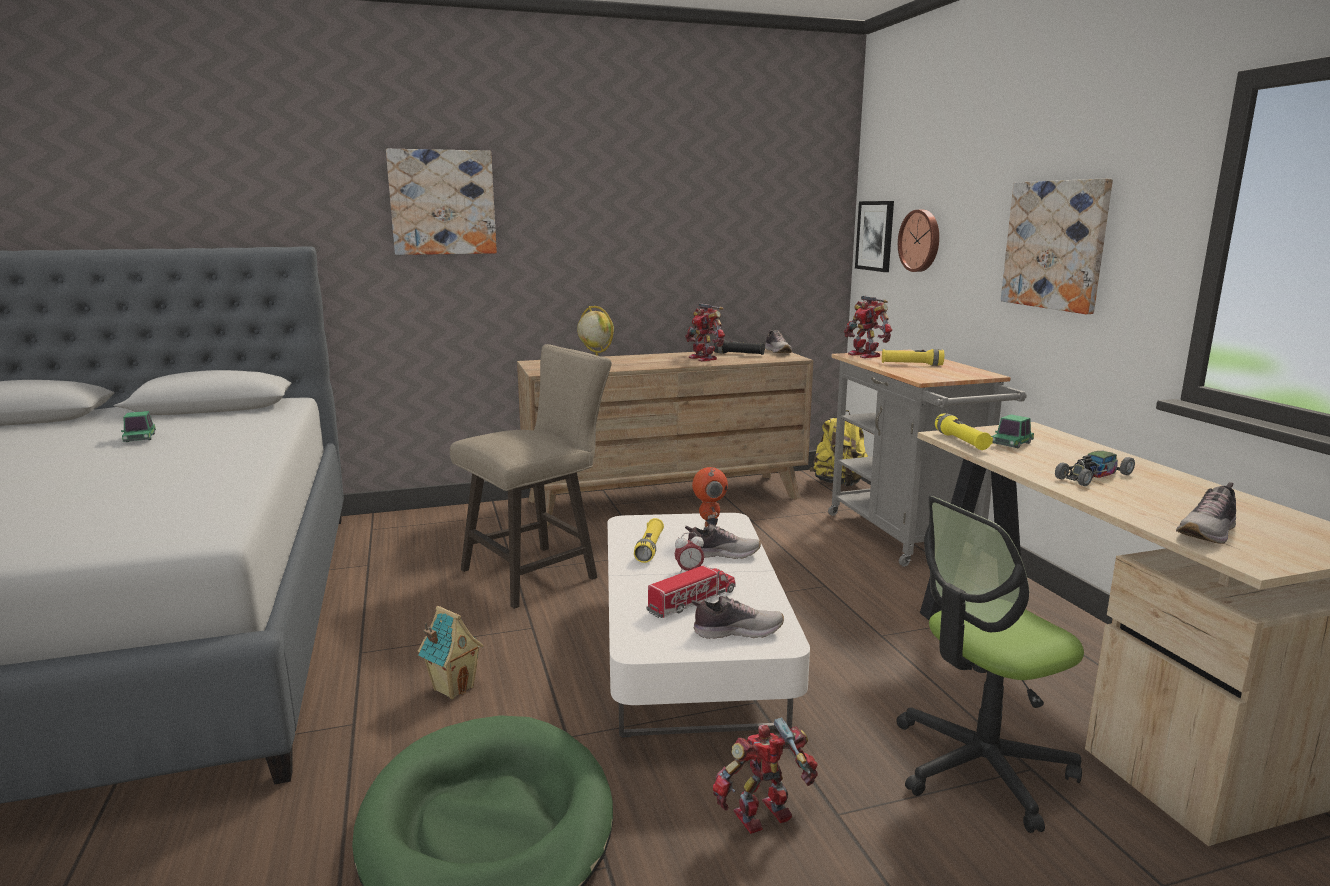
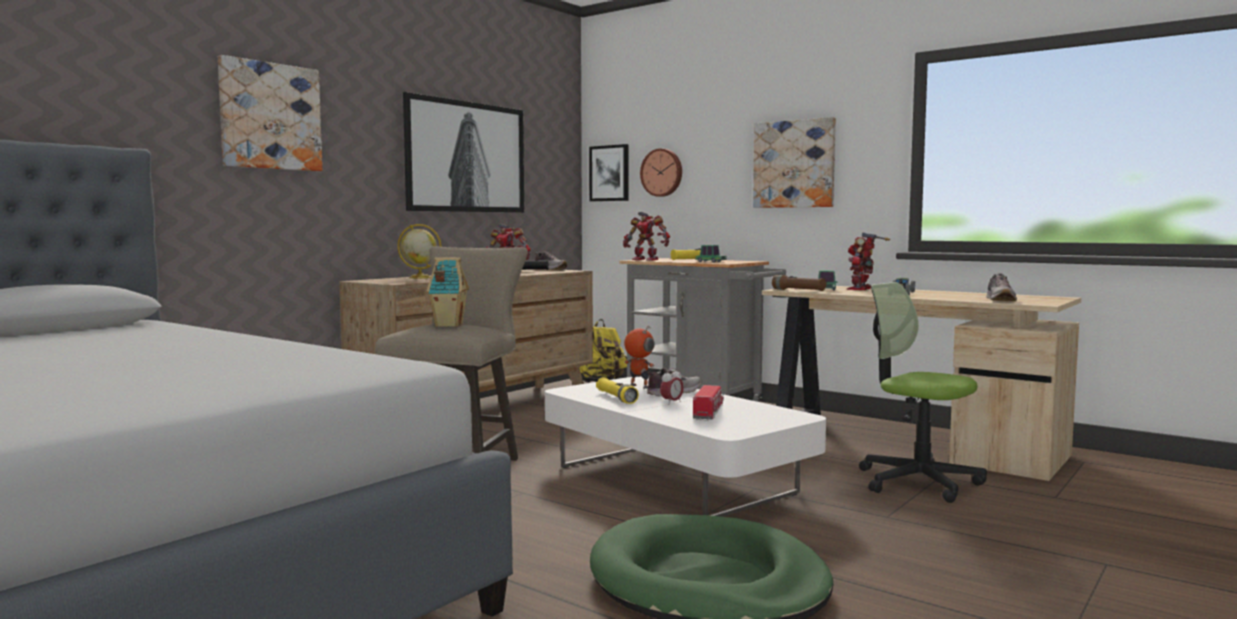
camera: 35 degrees left, 10 degrees down
toy car [121,411,156,442] -> toy car moved to [695,245,727,262]
toy house [418,606,483,699] -> toy house moved to [427,257,469,327]
shoe [691,596,784,639] -> none
toy robot [713,717,818,834] -> toy robot moved to [846,232,890,290]
office chair [896,496,1084,833] -> office chair turned 105 degrees clockwise [859,282,987,503]
yellow flashlight [935,413,993,450] -> brown flashlight [772,275,826,291]
none -> picture [403,92,525,212]

